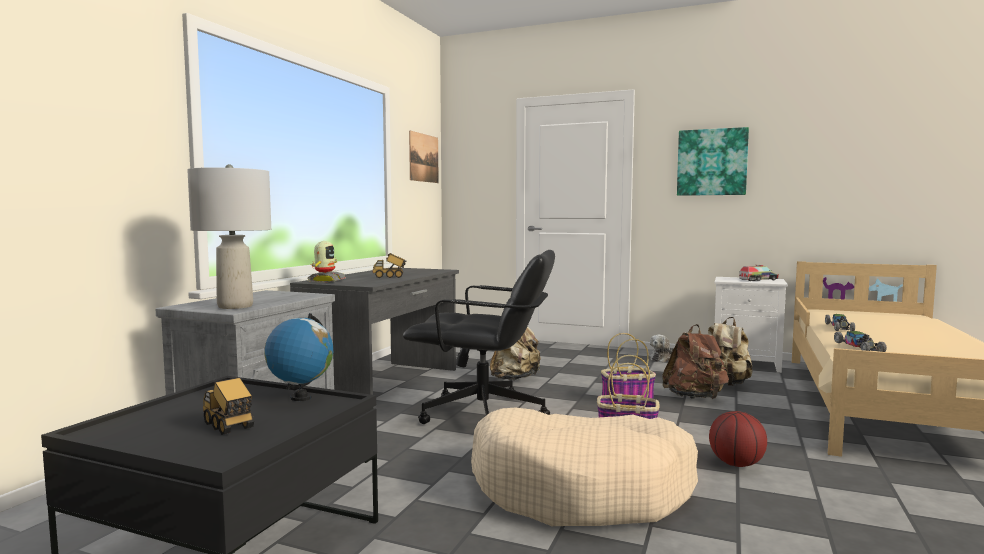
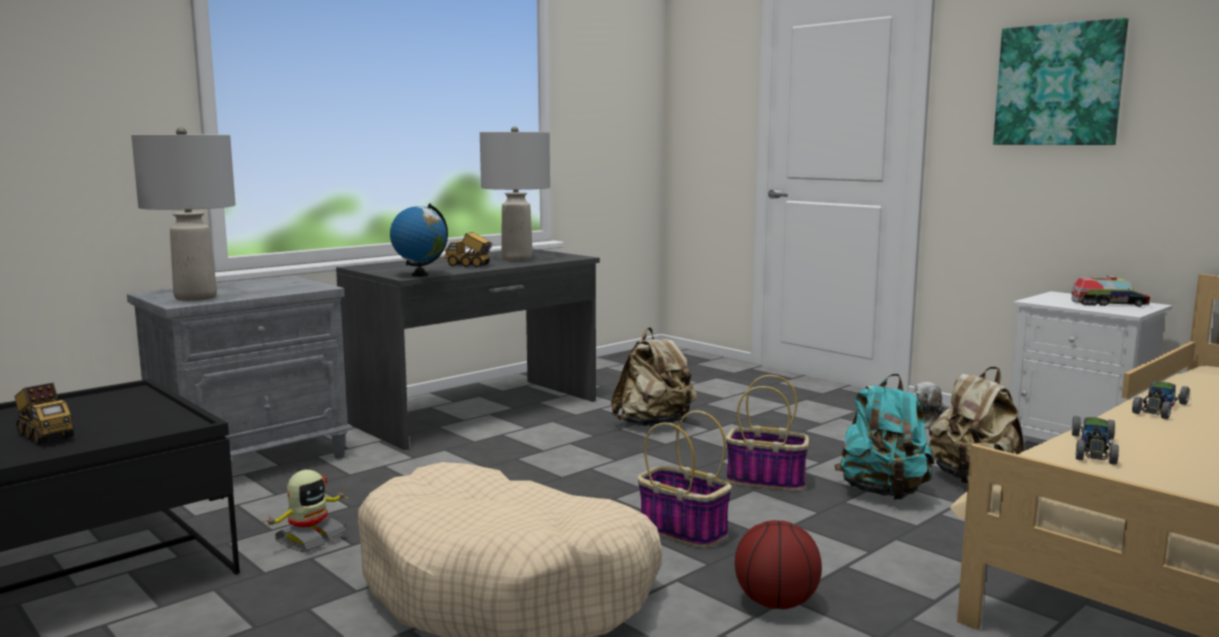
camera: 25 degrees right, 5 degrees up
toy truck [203,377,254,435] -> toy truck turned 150 degrees clockwise [15,383,74,445]
globe [264,313,333,401] -> globe moved to [390,203,448,277]
toy robot [307,241,346,283] -> toy robot moved to [263,470,347,552]
black office chair [403,250,555,424] -> none
picture [409,131,439,183] -> none
brown backpack [662,324,729,399] -> turquoise backpack [834,373,934,500]
none -> grey table lamp [480,126,550,261]

